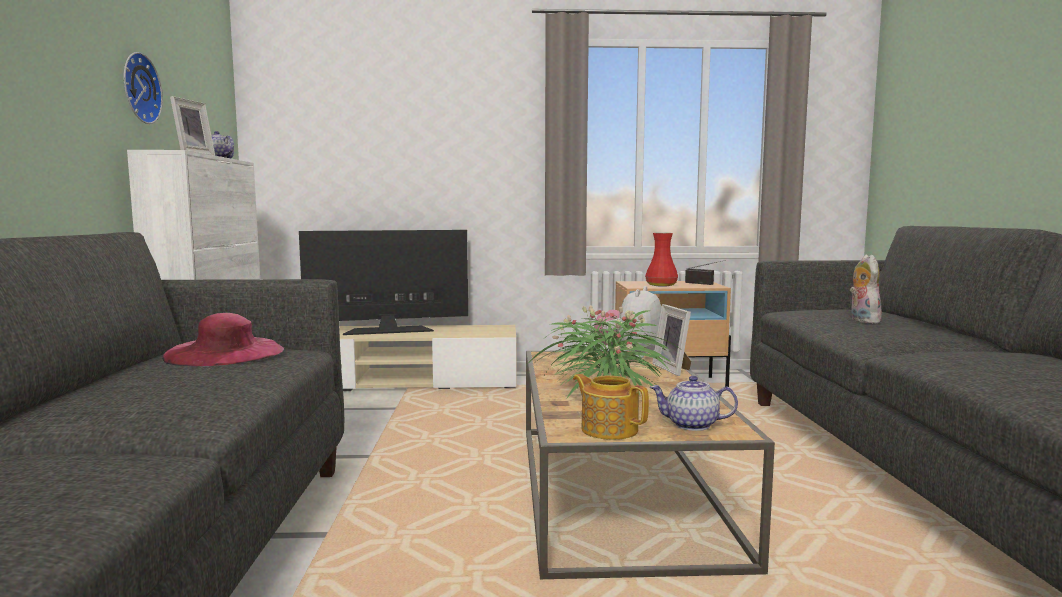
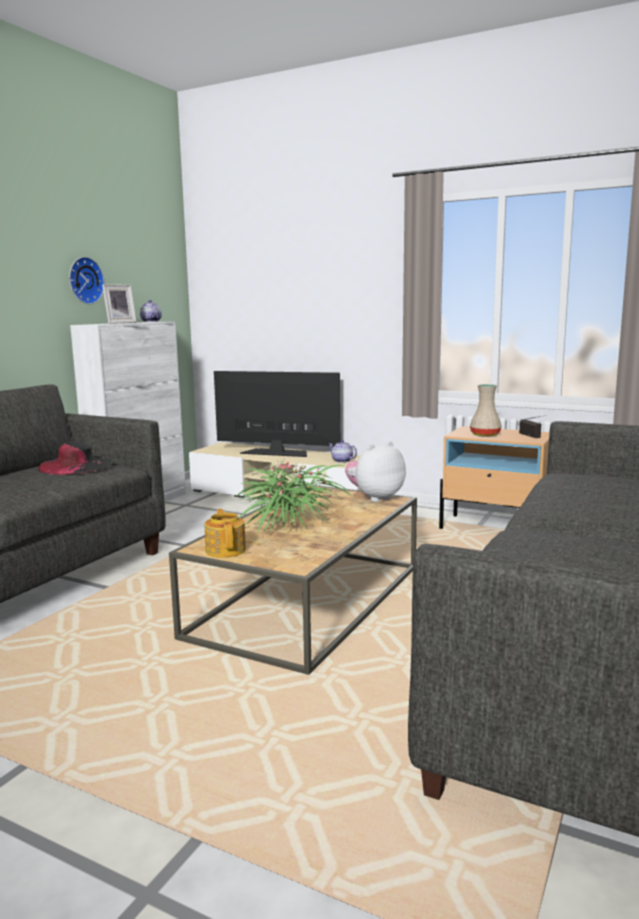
camera: 30 degrees right, 5 degrees up
pink hat [162,313,284,366] -> black hat [38,441,112,475]
red vase [645,233,678,287] -> beige vase [470,384,502,437]
teapot [650,376,738,431] -> teapot moved to [329,440,357,463]
picture frame [652,304,691,376] -> none
plush toy [850,254,882,324] -> none

